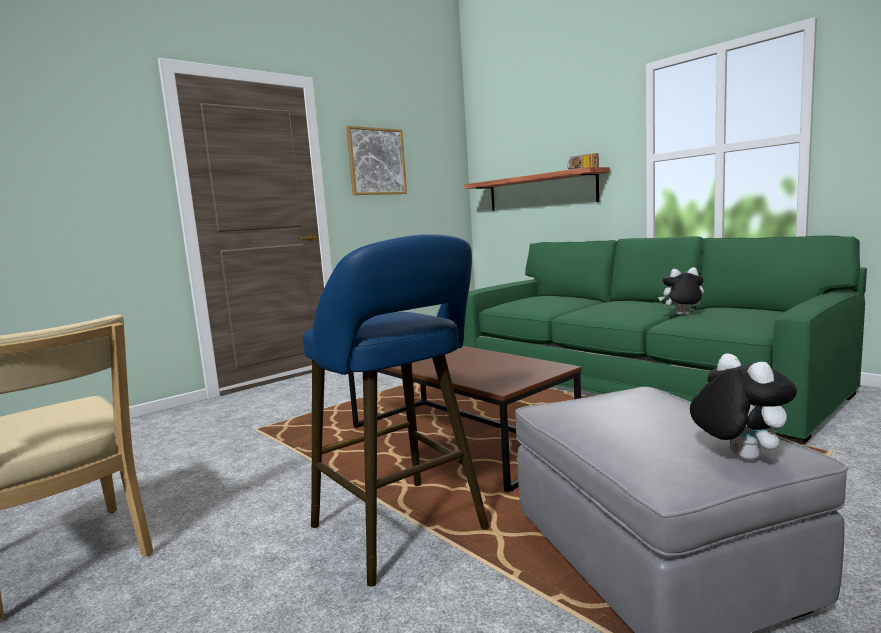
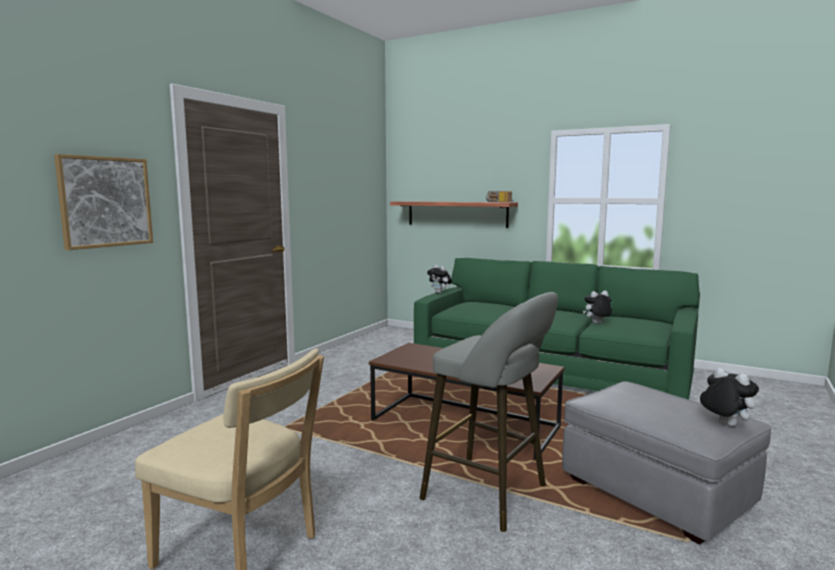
camera: 20 degrees left, 0 degrees up
blue stool [303,234,489,586] -> grey stool [420,292,558,532]
picture [346,126,407,195] -> picture moved to [54,154,153,250]
none -> plush toy [427,264,452,294]

